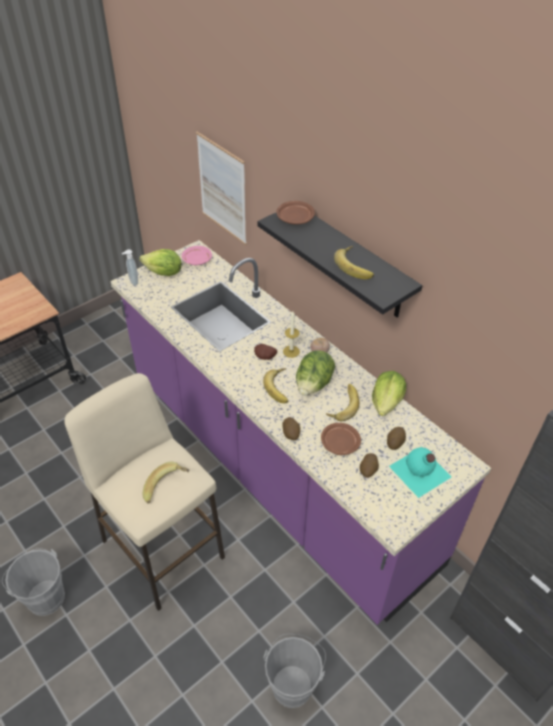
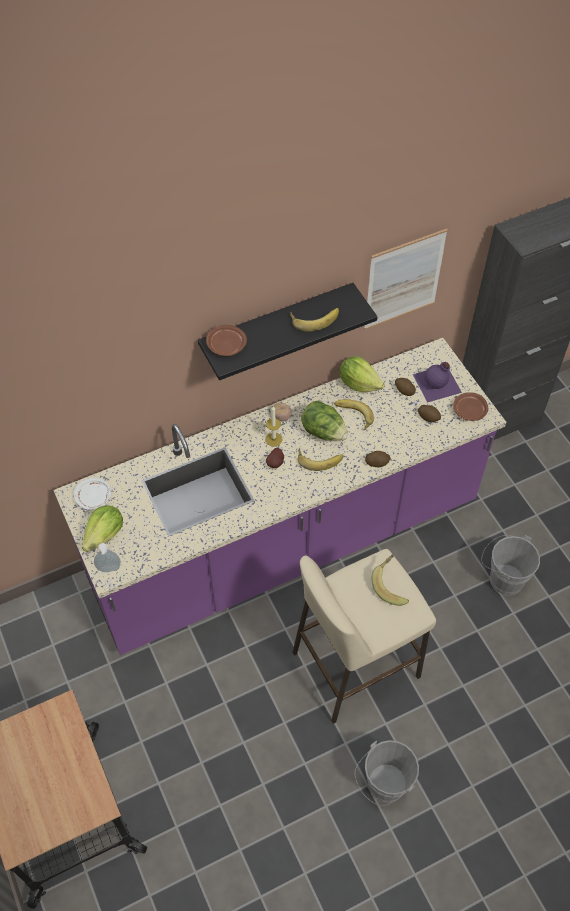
camera: 75 degrees left, 10 degrees up
pink plate [182,246,212,265] -> white plate [74,478,111,510]
picture [196,132,247,245] -> picture moved to [364,229,448,330]
brown plate [321,423,361,455] -> brown plate moved to [453,392,488,421]
turquoise bottle [389,447,452,498] -> purple bottle [413,362,462,403]

